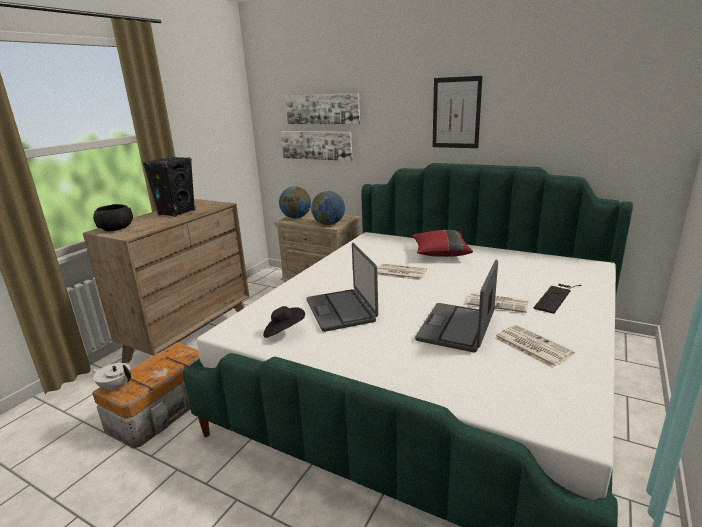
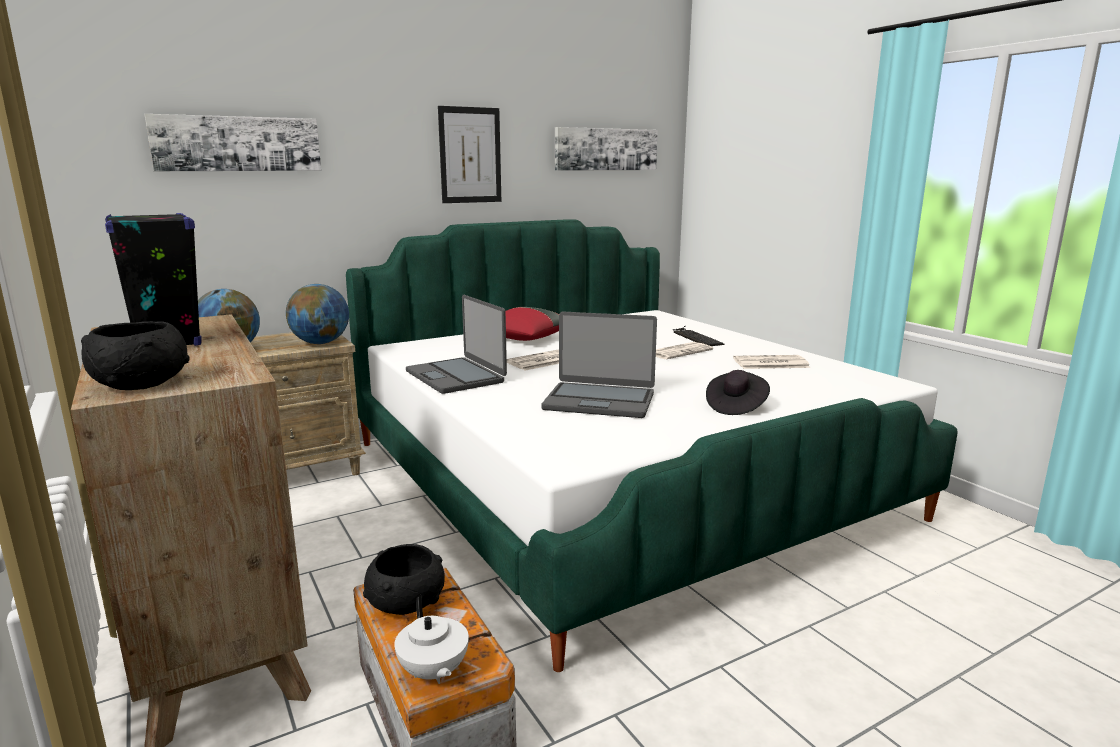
camera: 60 degrees left, 5 degrees down
white teapot [91,363,131,392] -> white teapot turned 75 degrees counterclockwise [394,596,469,684]
black hat [263,306,305,338] -> black hat moved to [706,370,770,415]
picture [281,131,353,161] -> picture moved to [555,127,658,171]
laptop [415,260,498,353] -> laptop moved to [406,295,507,394]
none -> black bowl [363,544,445,615]

